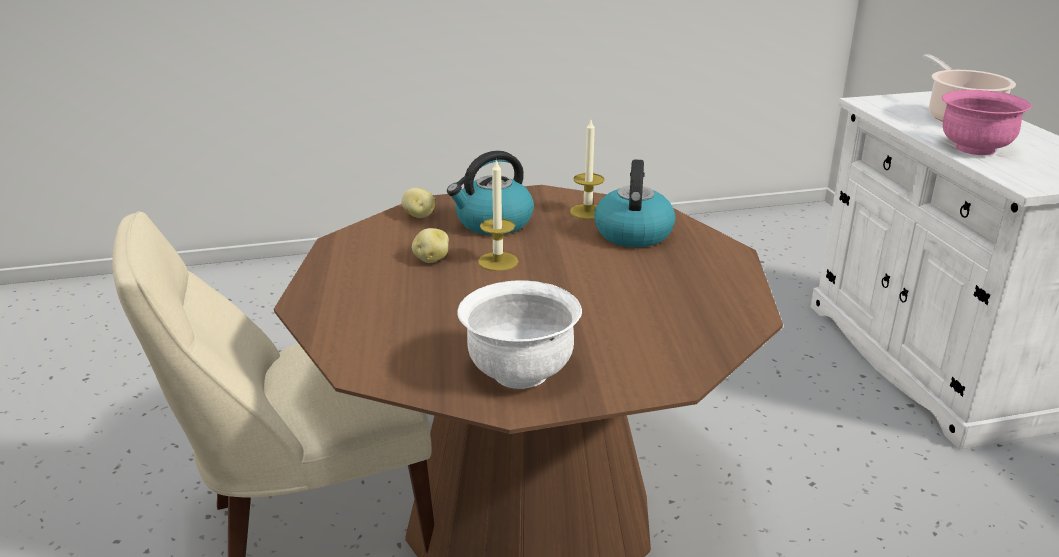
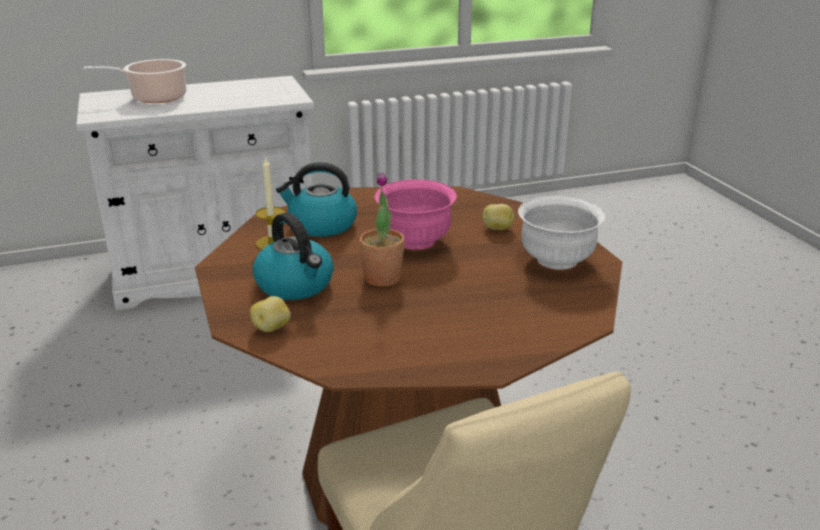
camera: 95 degrees left, 0 degrees up
potato [412,228,449,263] -> potato moved to [482,204,515,230]
candle [478,158,518,271] -> potted plant [359,172,405,287]
pink bowl [942,90,1032,155] -> pink bowl moved to [375,179,457,250]

